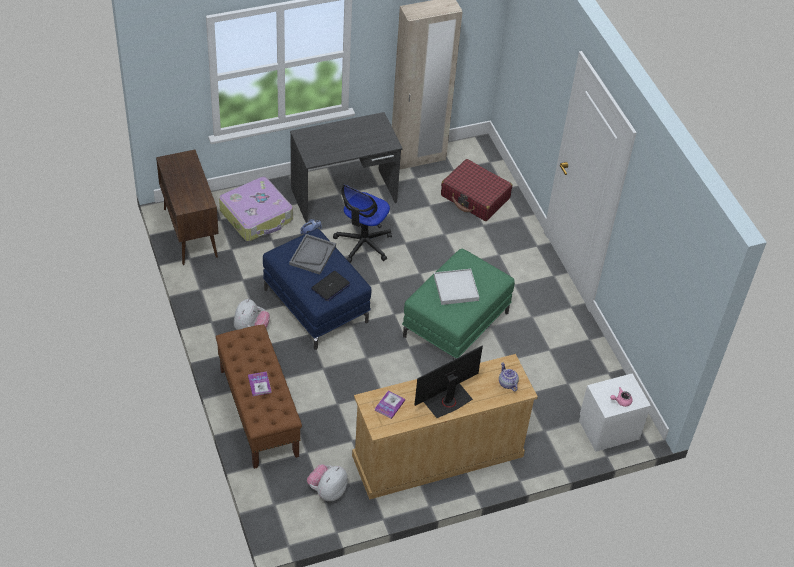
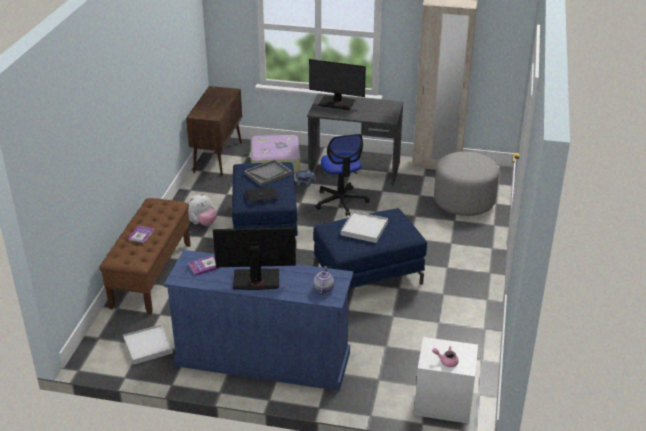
camera: 35 degrees right, 15 degrees down
plush toy [307,464,348,501] -> white tray [123,324,173,364]
office chair [333,184,392,263] -> office chair turned 75 degrees counterclockwise [315,134,370,216]
beige dresser [352,354,538,500] -> blue dresser [164,250,353,391]
green ottoman [402,248,515,360] -> blue ottoman [313,208,427,289]
red suitcase [441,159,512,221] -> grey ottoman [434,152,499,216]
none -> monitor [309,59,366,110]

